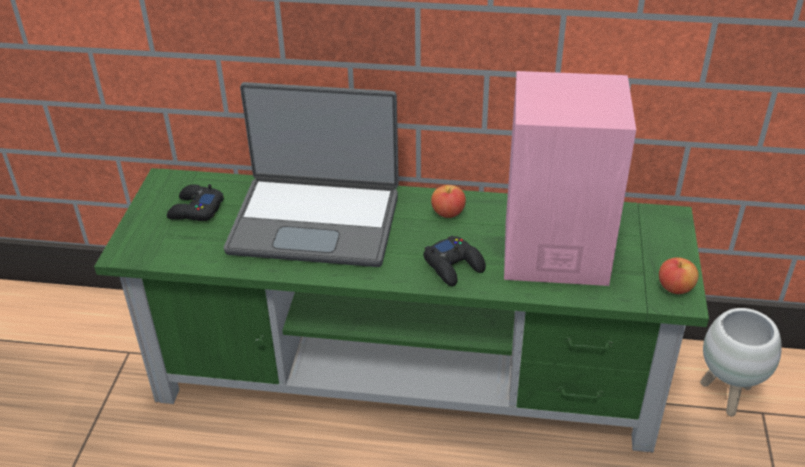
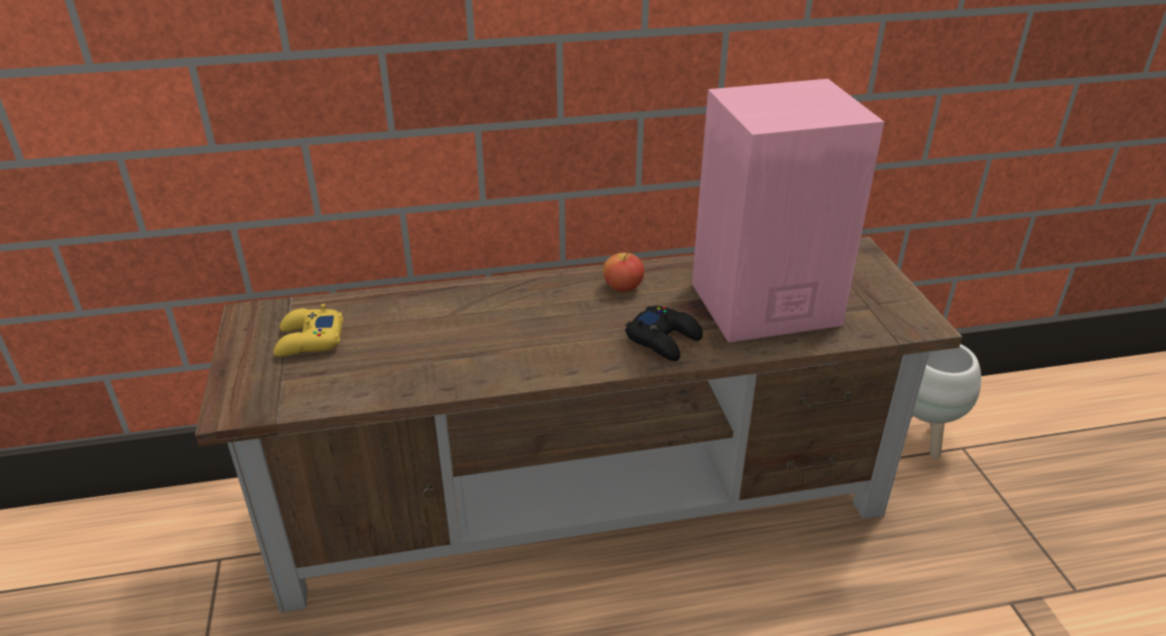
camera: 20 degrees left, 5 degrees down
green tv stand [94,168,709,453] -> brown tv stand [195,237,962,613]
black game controller [167,184,224,221] -> yellow game controller [274,304,343,357]
laptop [224,82,399,267] -> none
apple [659,257,699,294] -> none

